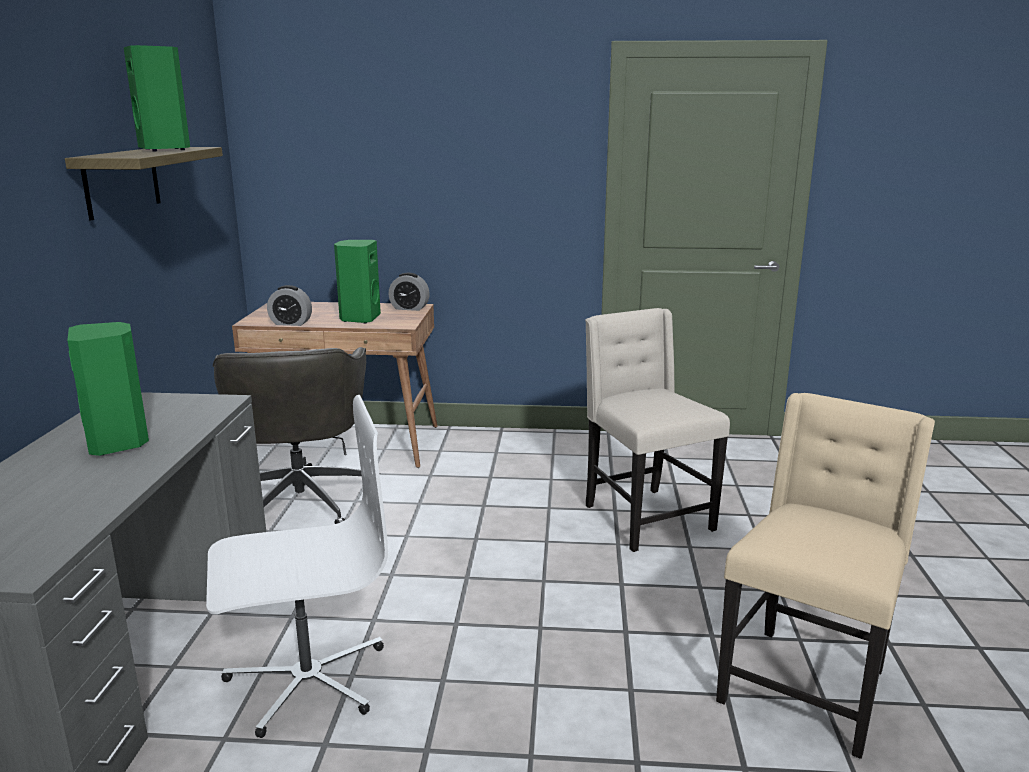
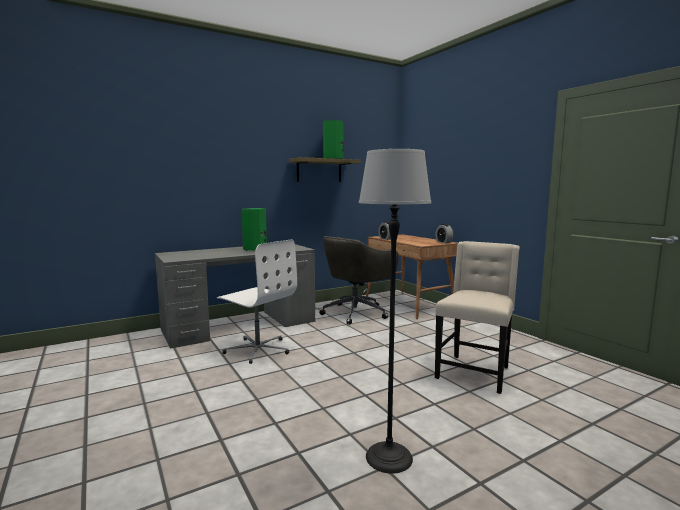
camera: 55 degrees right, 10 degrees down
green speaker [334,240,381,324] -> none
beige chair [716,393,935,759] -> floor lamp [359,149,431,474]

